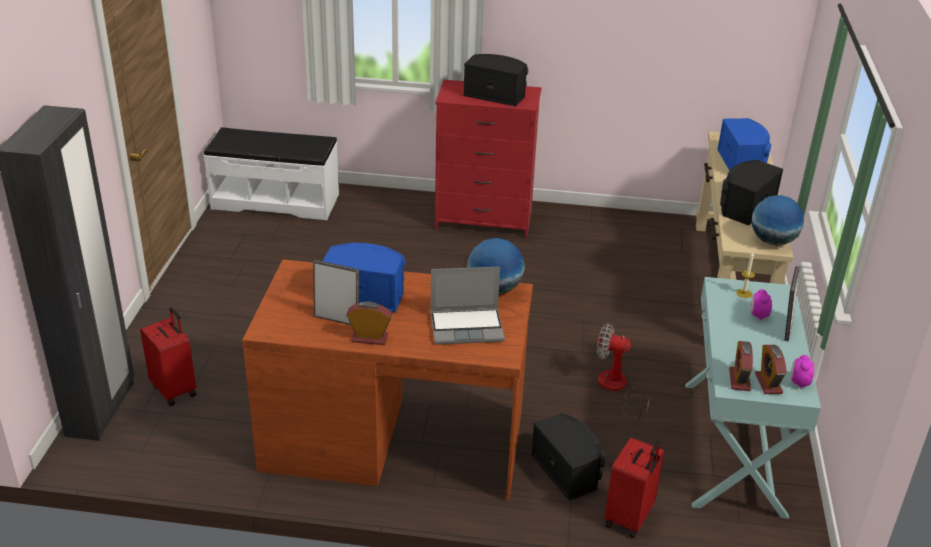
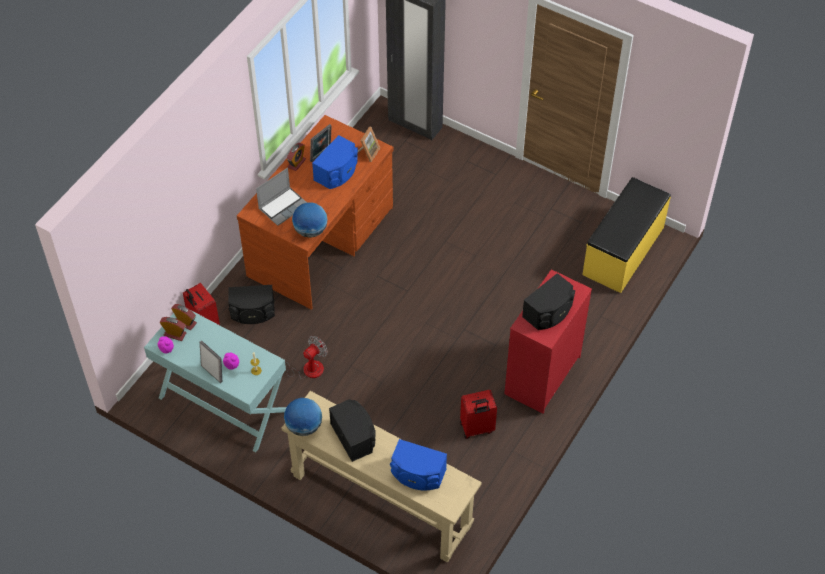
camera: 115 degrees right, 20 degrees up
red suitcase [140,307,196,406] -> red suitcase moved to [460,390,497,439]
white bench [204,127,339,220] -> yellow bench [582,177,671,293]
laptop [430,267,505,345] -> laptop turned 150 degrees counterclockwise [256,168,307,226]
none -> picture frame [358,127,380,162]

